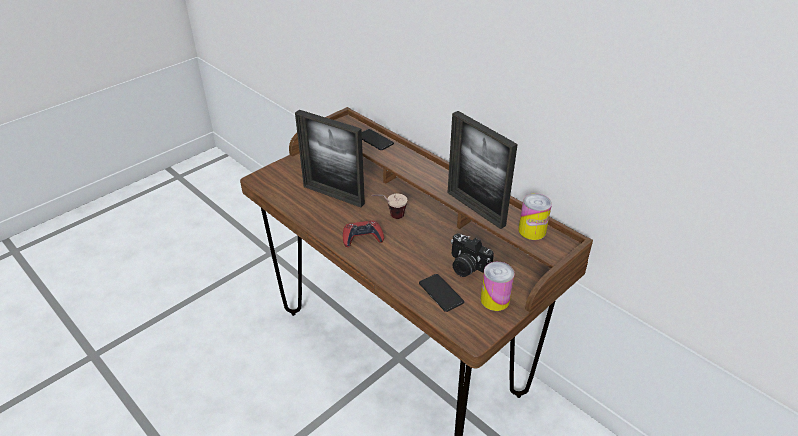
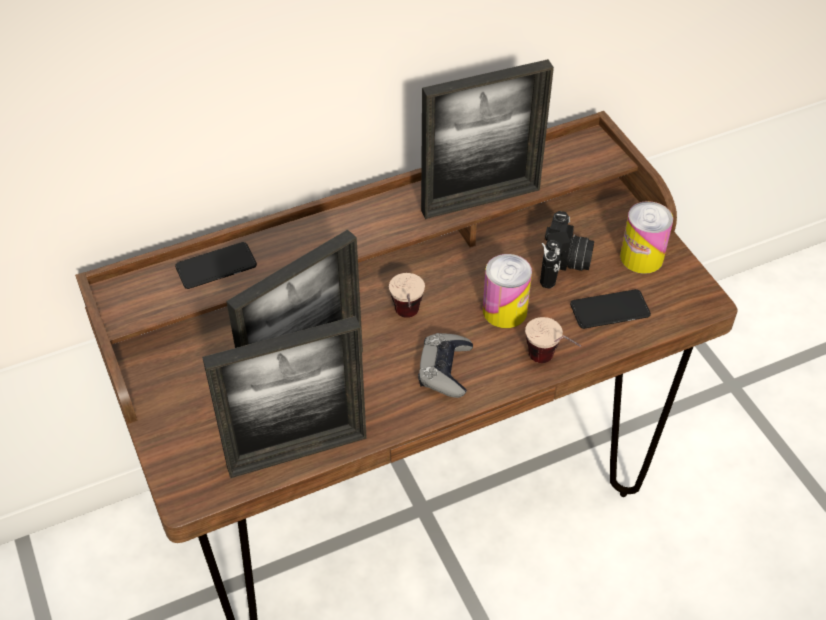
camera: 70 degrees left, 10 degrees up
red game controller [343,221,384,247] -> grey game controller [418,333,473,398]
camera [451,233,494,277] -> camera turned 45 degrees counterclockwise [540,211,594,289]
can [518,193,552,240] -> can moved to [483,254,532,328]
none -> picture frame [202,316,367,478]
none -> cup [525,317,581,363]

